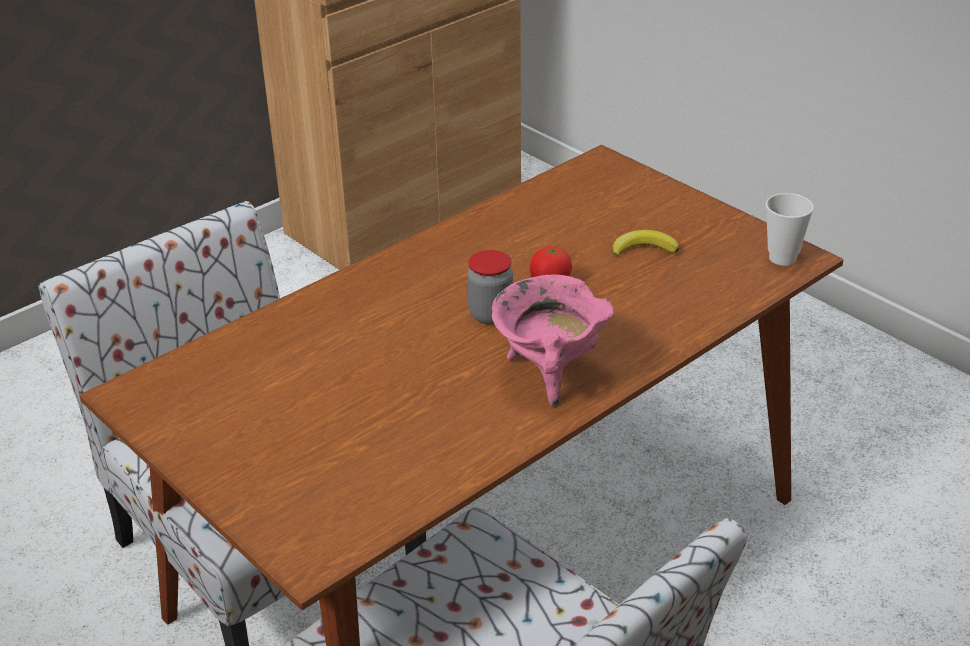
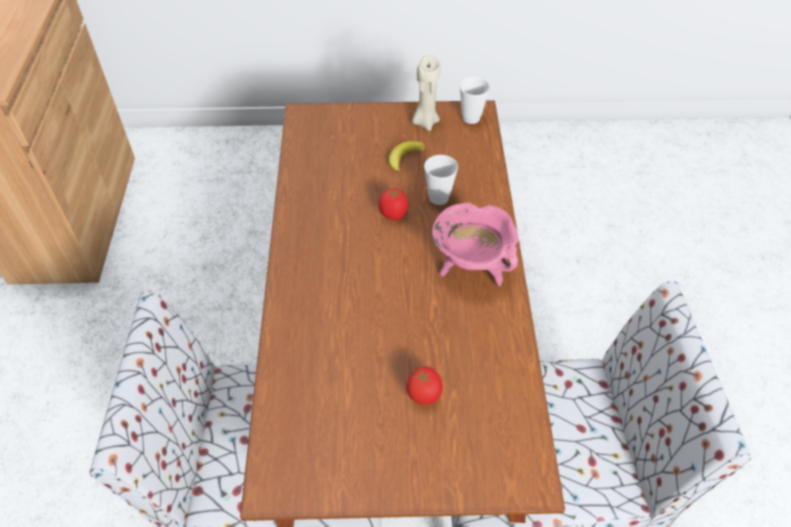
camera: 50 degrees left, 15 degrees up
jar [467,250,513,324] -> none
none -> tomato [406,367,443,405]
none -> beige candle [412,55,441,131]
none -> cup [424,155,458,205]

